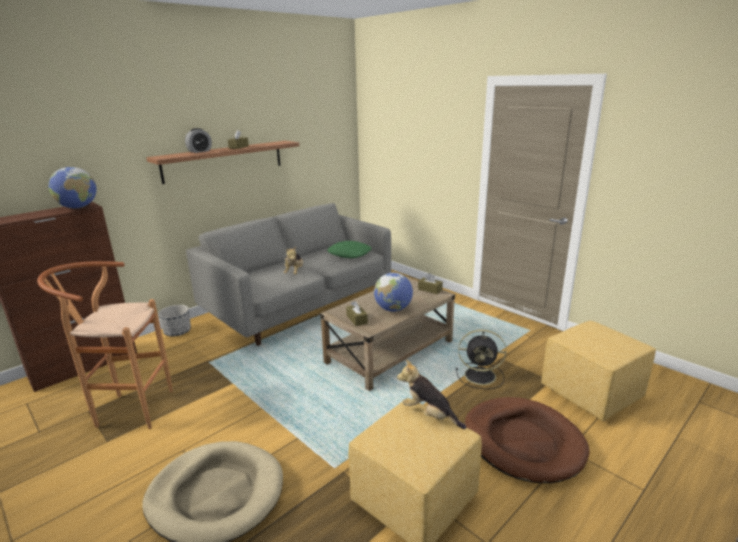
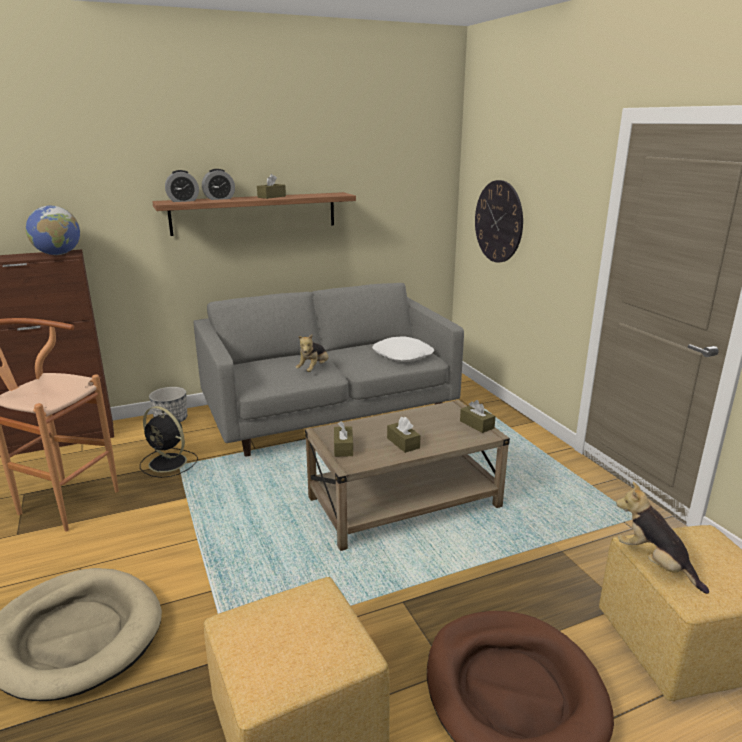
camera: 20 degrees right, 0 degrees up
green pillow [328,241,372,258] -> white pillow [372,336,434,362]
globe [374,273,413,312] -> brown tissue box [387,417,421,453]
plush toy [397,359,466,429] -> plush toy moved to [616,482,709,594]
black fan [456,329,506,389] -> black fan moved to [140,406,198,478]
none -> alarm clock [165,170,199,202]
none -> wall clock [475,180,523,263]

